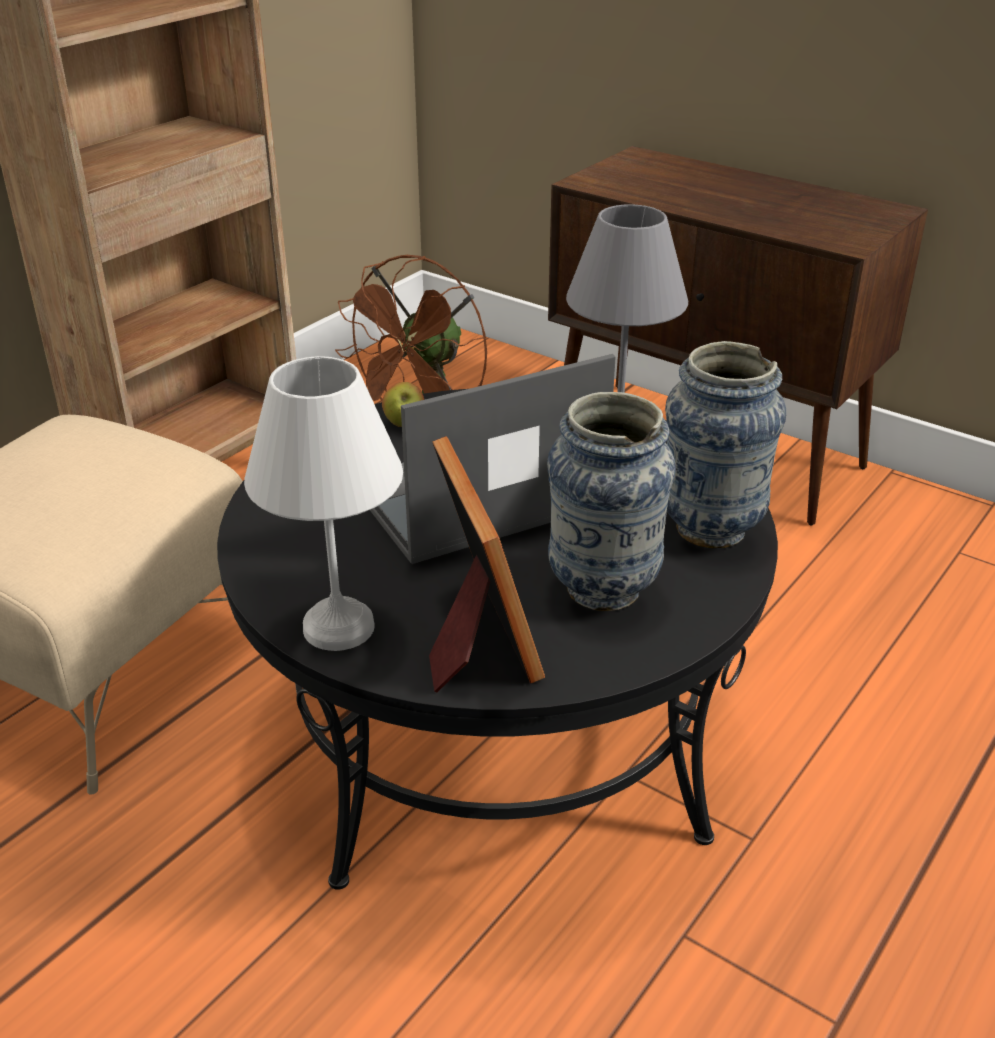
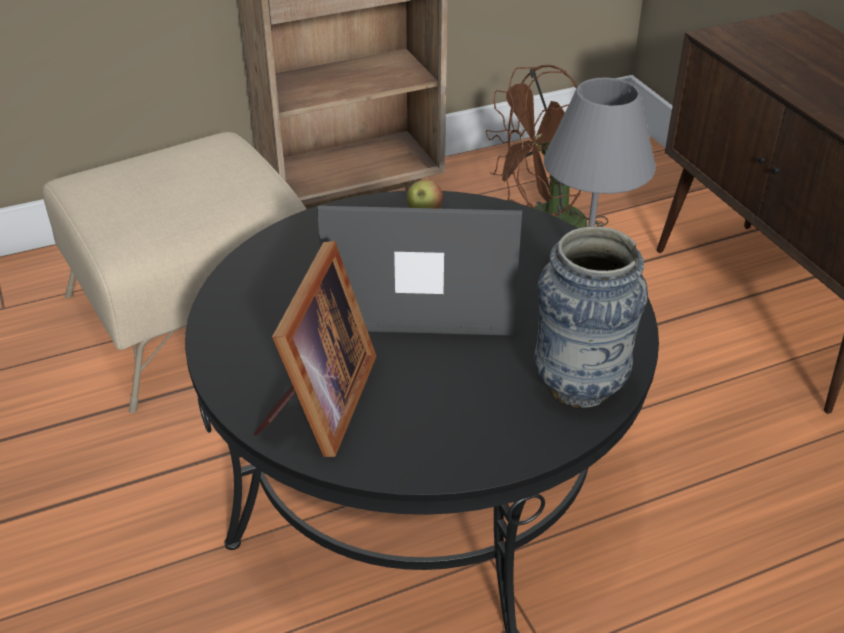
camera: 30 degrees right, 5 degrees up
white table lamp [244,356,403,651] -> none
vase [547,392,676,611] -> none

